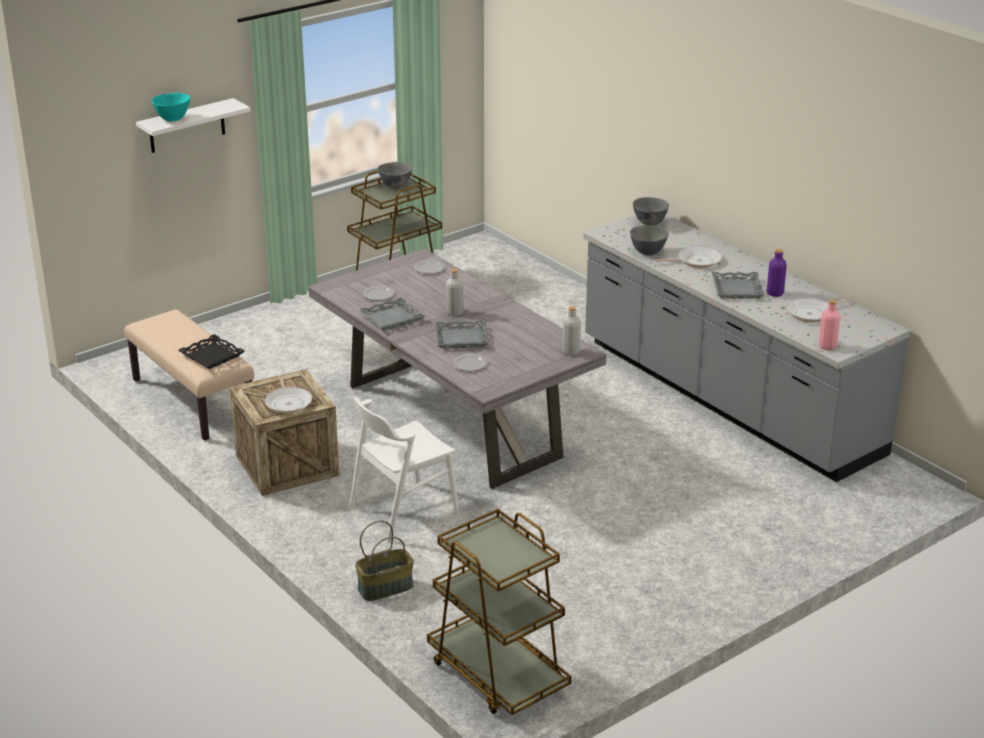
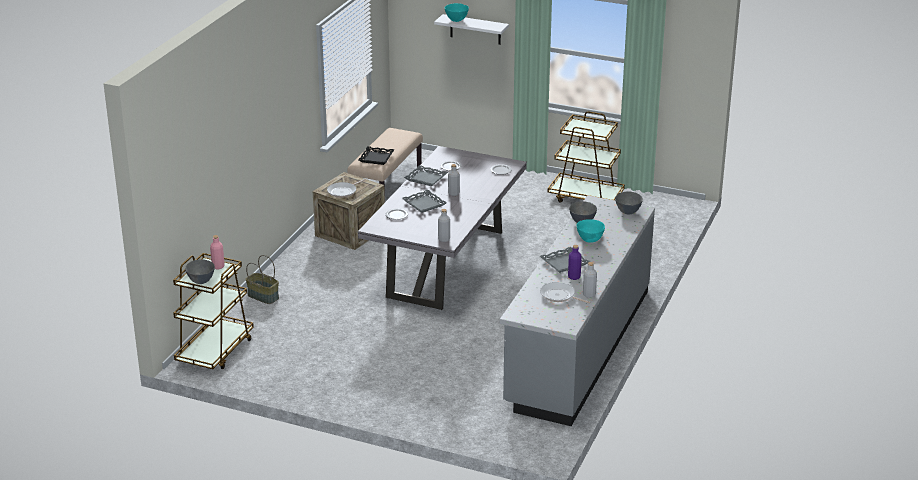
camera: 60 degrees right, 0 degrees up
white chair [349,397,459,542] -> none
grey bowl [378,162,412,189] -> grey bowl moved to [185,259,215,284]
frying pan [655,246,722,268] -> turquoise bowl [577,219,605,243]
pink bottle [818,300,840,350] -> pink bottle moved to [210,235,225,269]
none -> grey bottle [583,262,597,298]

